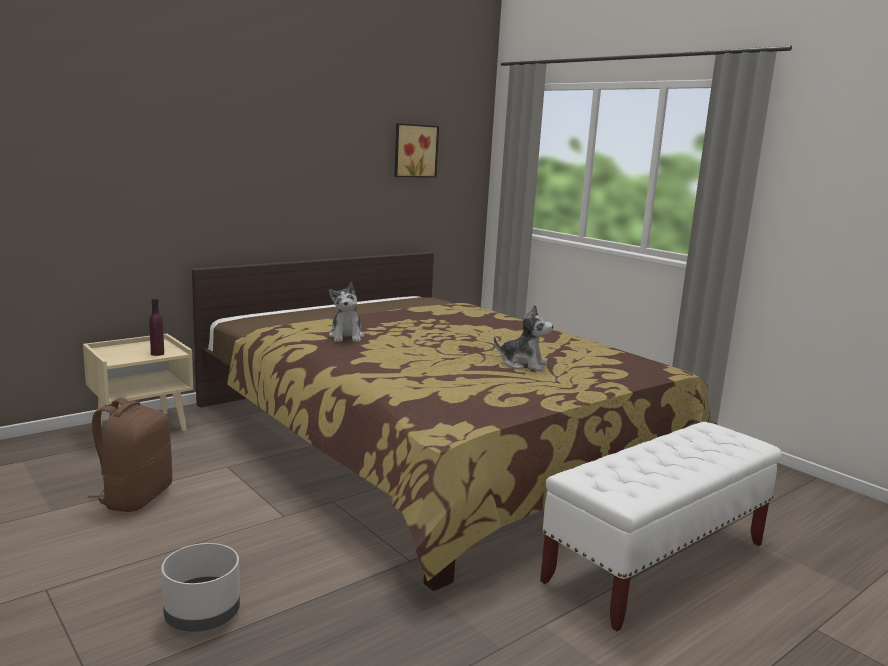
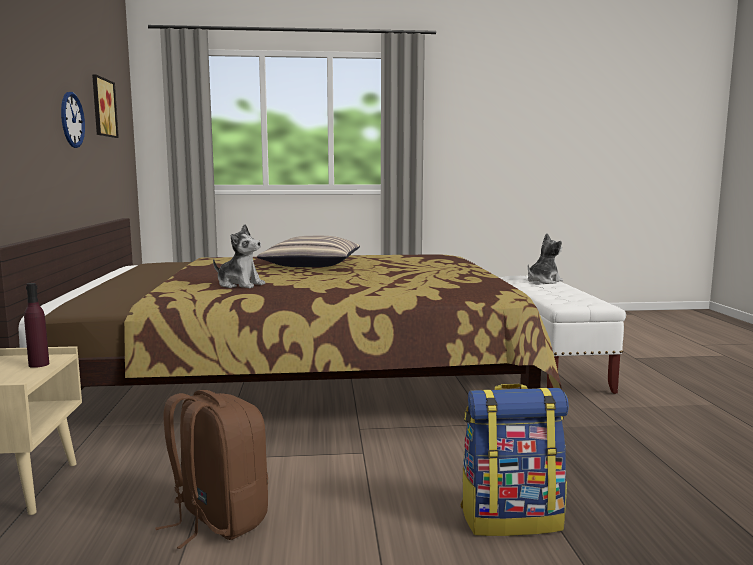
camera: 55 degrees left, 5 degrees down
grey planter [161,543,240,632] -> backpack [460,384,569,536]
plush toy [494,305,553,371] -> plush toy moved to [528,233,563,284]
none -> wall clock [61,92,85,148]
none -> pillow [257,236,360,267]

